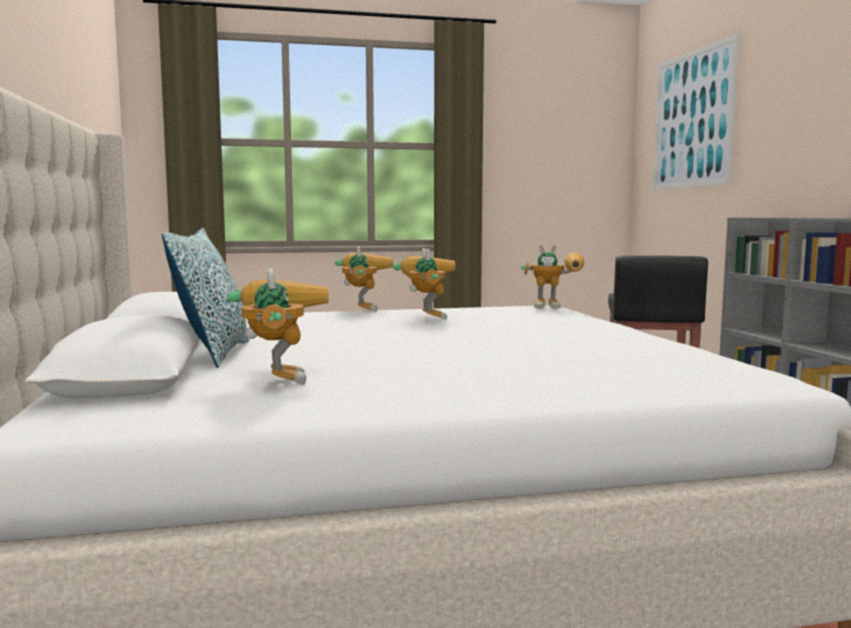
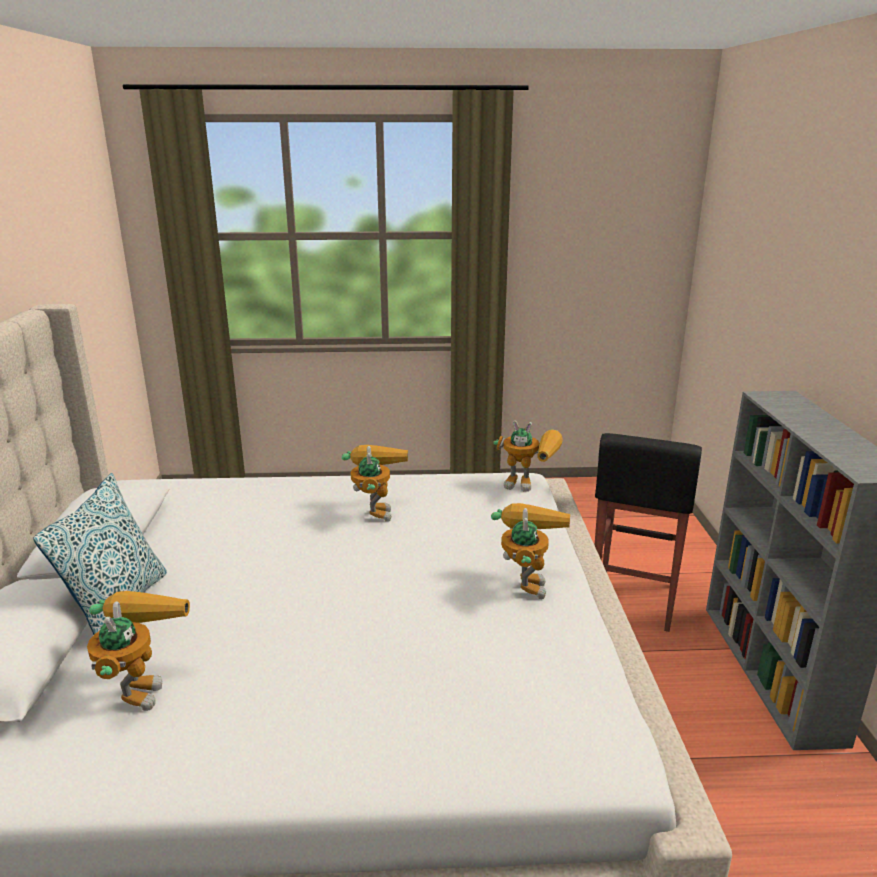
camera: 10 degrees right, 15 degrees up
toy robot [335,246,393,312] -> toy robot moved to [491,503,570,599]
picture [653,34,739,190] -> none

